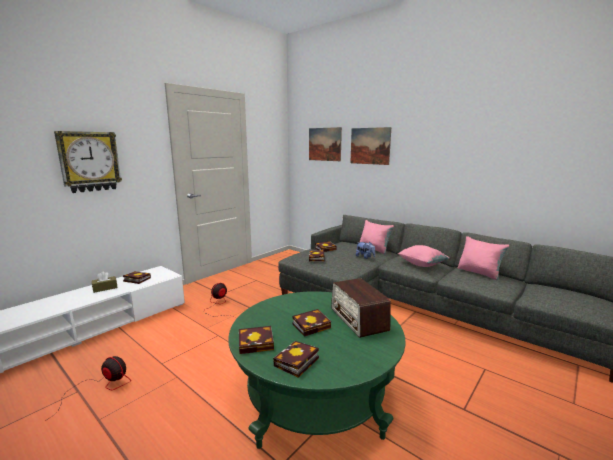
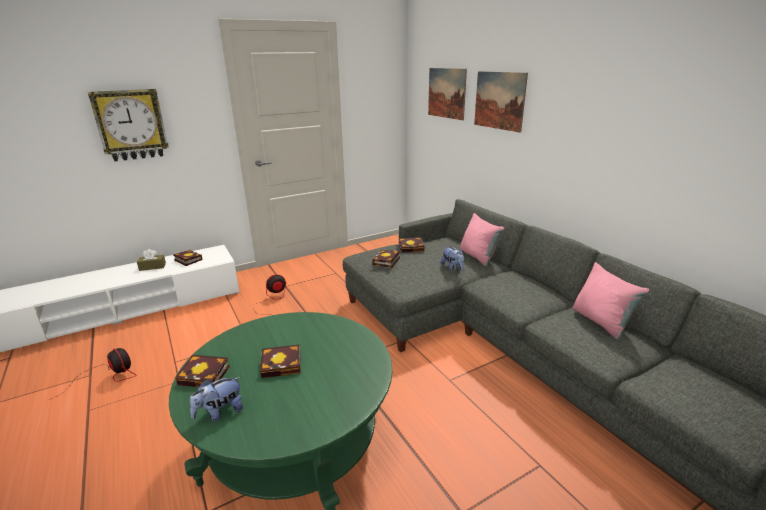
camera: 20 degrees right, 10 degrees up
book [273,341,319,378] -> plush toy [190,377,243,422]
radio [331,278,391,338] -> none
pink pillow [398,245,449,267] -> none

